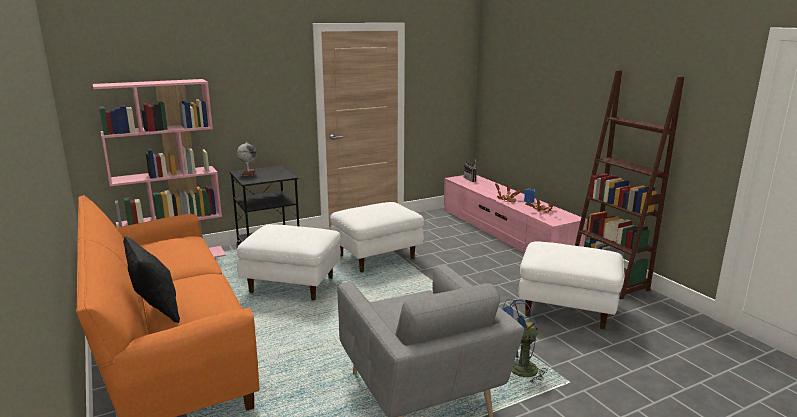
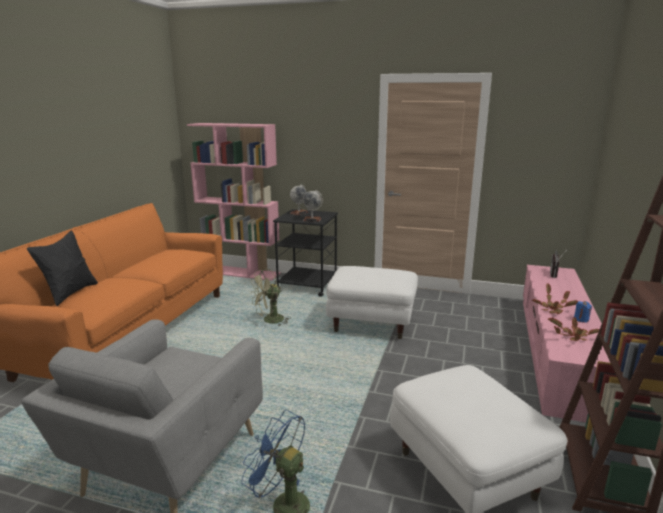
camera: 45 degrees right, 0 degrees up
white ottoman [237,224,341,301] -> green fan [249,268,290,326]
none -> globe [303,190,323,222]

